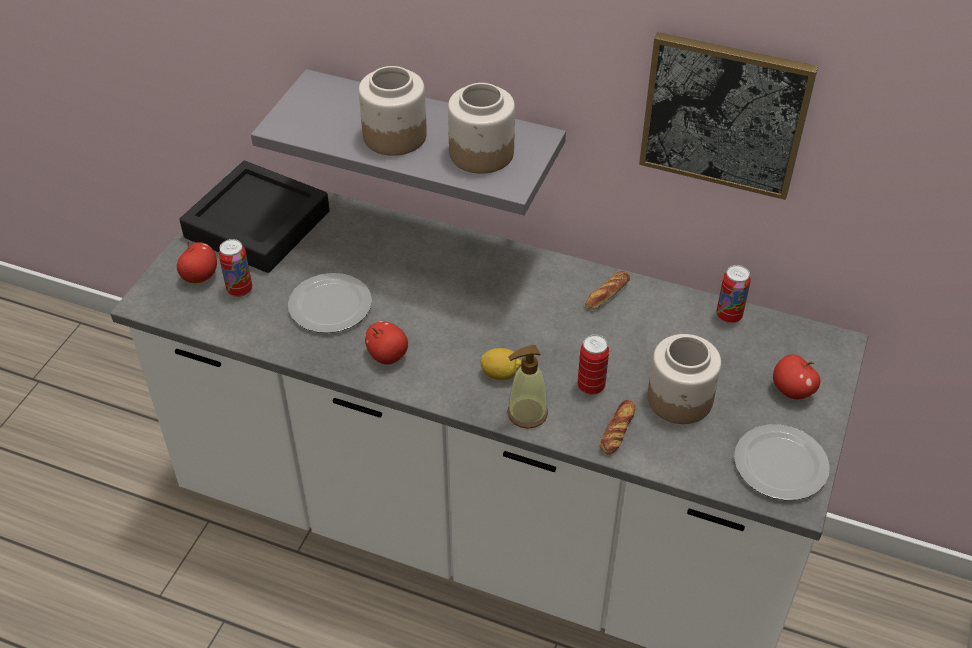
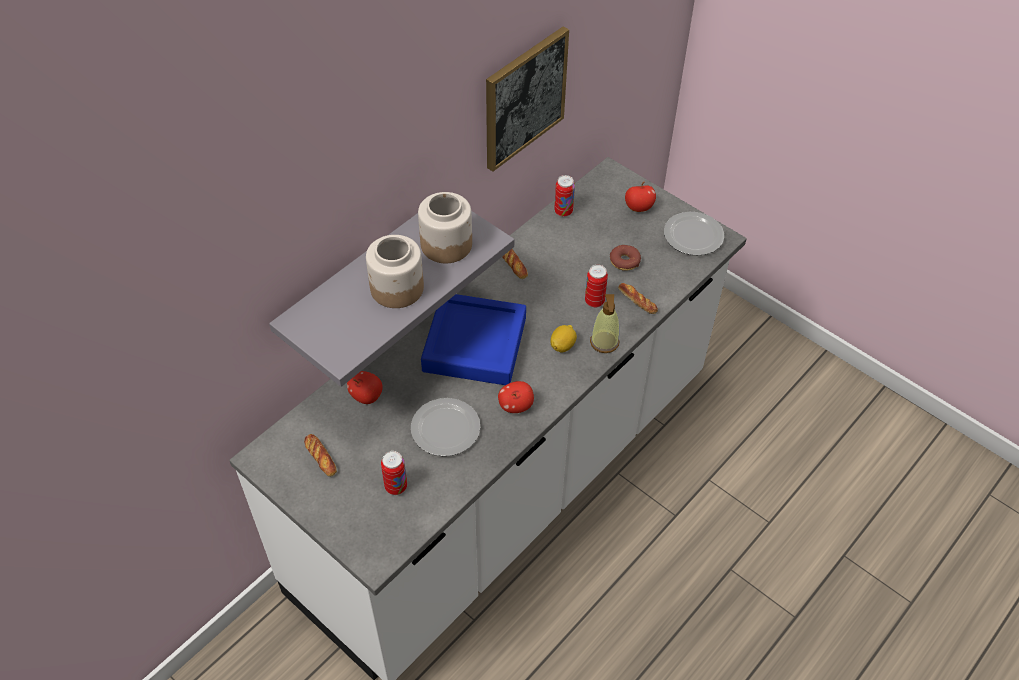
camera: 70 degrees left, 5 degrees up
apple [177,242,217,283] -> apple moved to [347,371,383,404]
black tray [180,161,330,273] -> bread [304,434,337,477]
jar [647,334,721,424] -> donut [610,245,641,271]
none -> blue tray [421,294,526,385]

